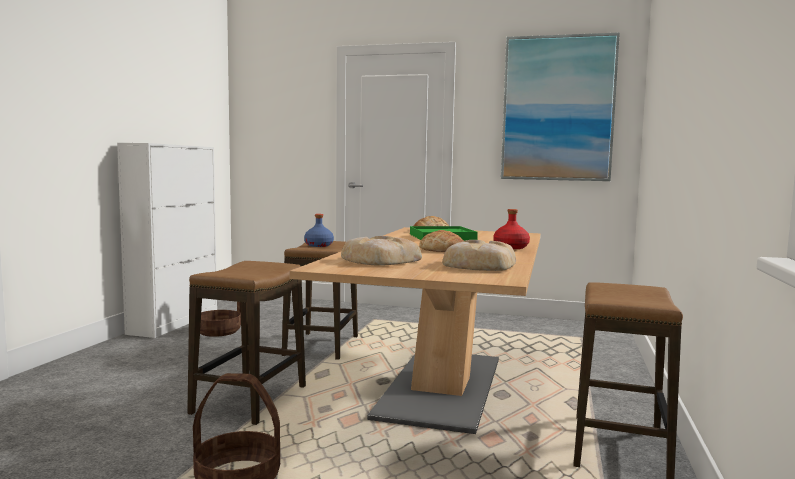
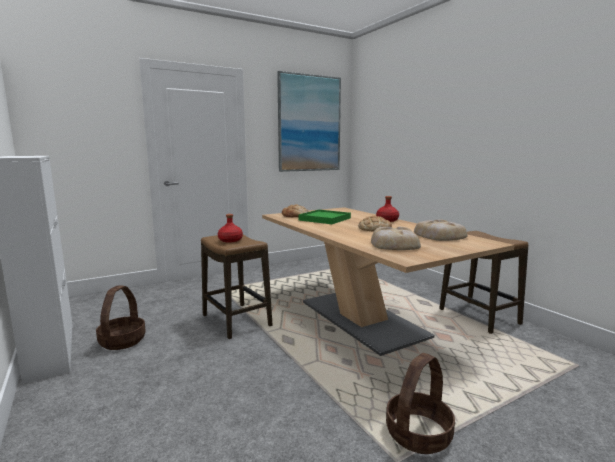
camera: 45 degrees left, 5 degrees up
stool [187,261,306,425] -> none
blue bottle [304,214,334,247] -> red bottle [218,214,243,243]

